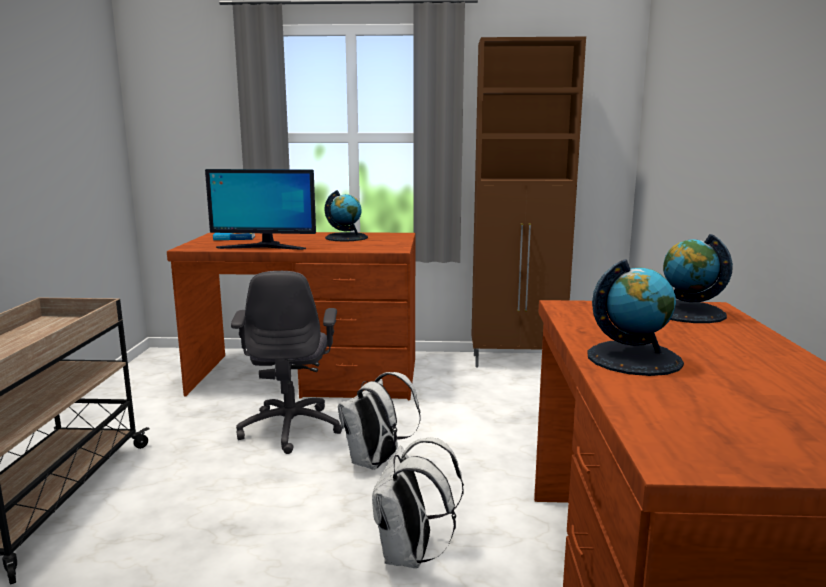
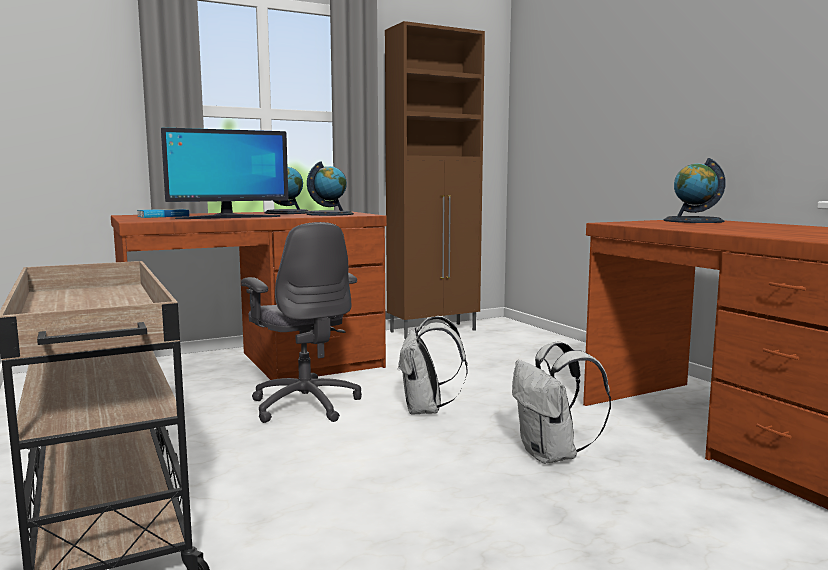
camera: 30 degrees left, 5 degrees down
globe [587,259,684,376] -> globe moved to [306,162,354,216]

